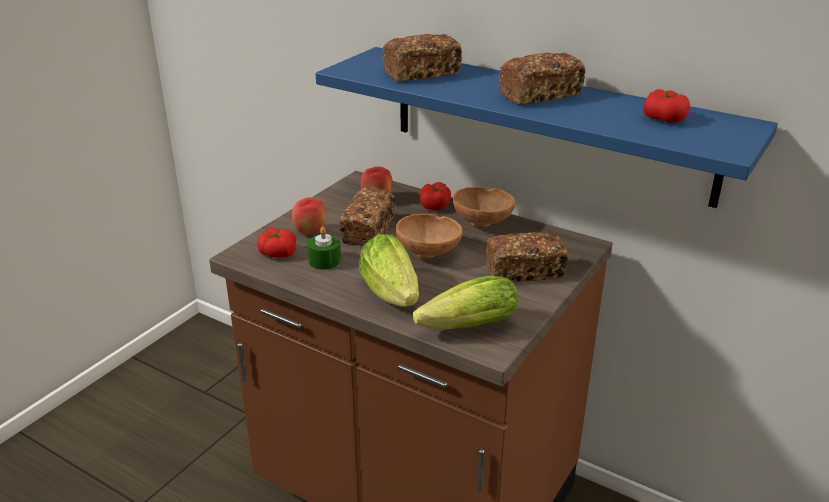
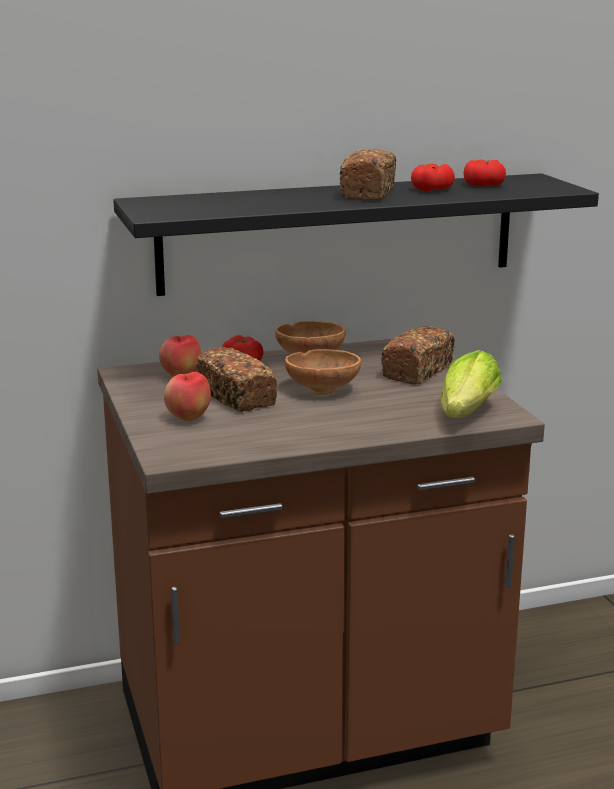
camera: 50 degrees left, 10 degrees down
tomato [257,228,296,258] -> tomato moved to [411,164,455,192]
green candle [307,227,341,270] -> none
blue shelf [316,47,778,208] -> black shelf [113,173,599,296]
lettuce [359,234,419,307] -> none
bread [382,34,462,82] -> none

